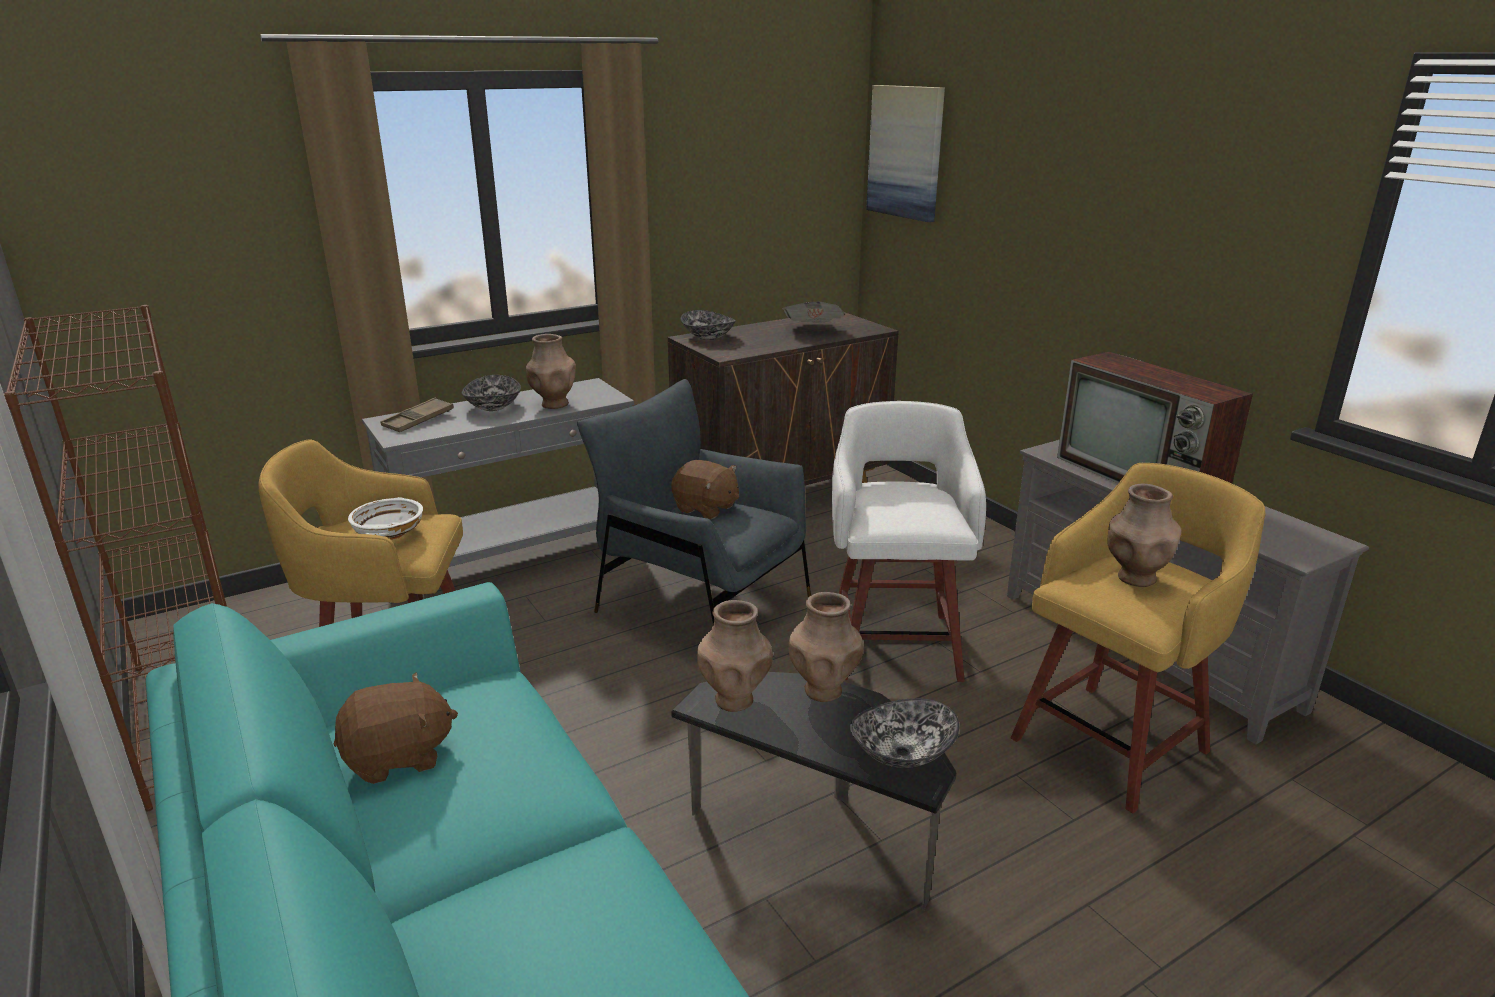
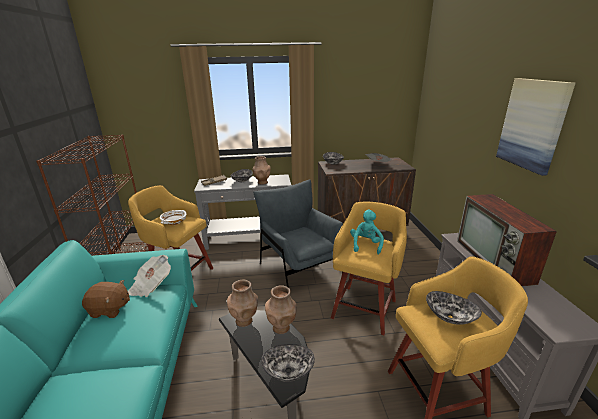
camera: 25 degrees right, 0 degrees up
brown plush toy [671,460,739,519] -> none
white stool [832,401,986,682] -> yellow stool [331,202,407,335]
picture [866,85,945,222] -> picture moved to [496,78,576,176]
brown vase [1107,484,1181,587] -> bowl [426,291,482,325]
none -> newspaper [128,255,171,297]
none -> turquoise plush toy [350,210,384,254]

